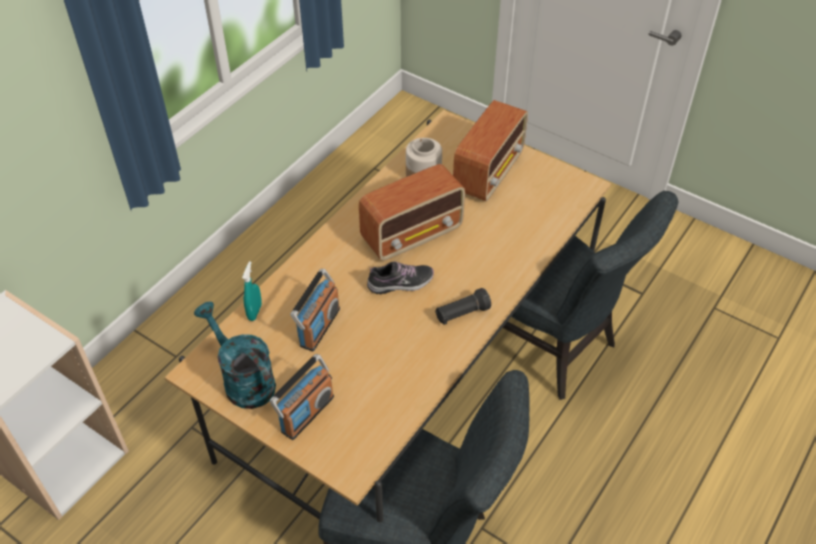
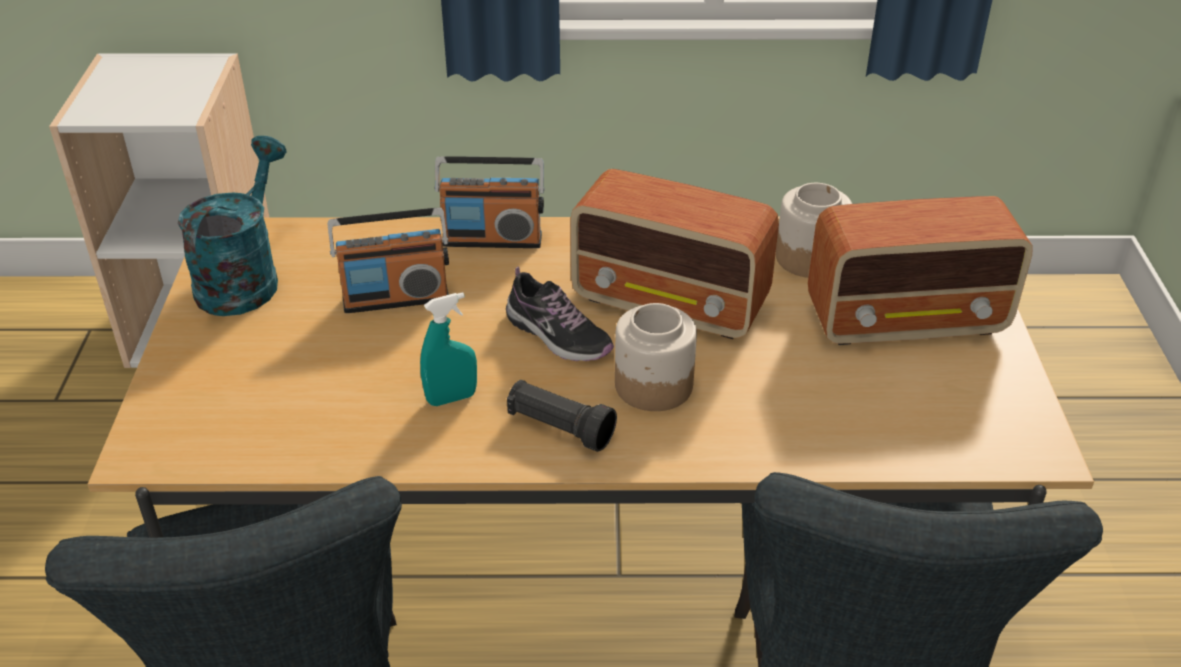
camera: 55 degrees right, 10 degrees down
turquoise spray bottle [242,261,262,321] -> turquoise spray bottle moved to [420,292,477,406]
radio [270,354,334,440] -> radio moved to [434,156,545,248]
none -> jar [615,303,697,411]

